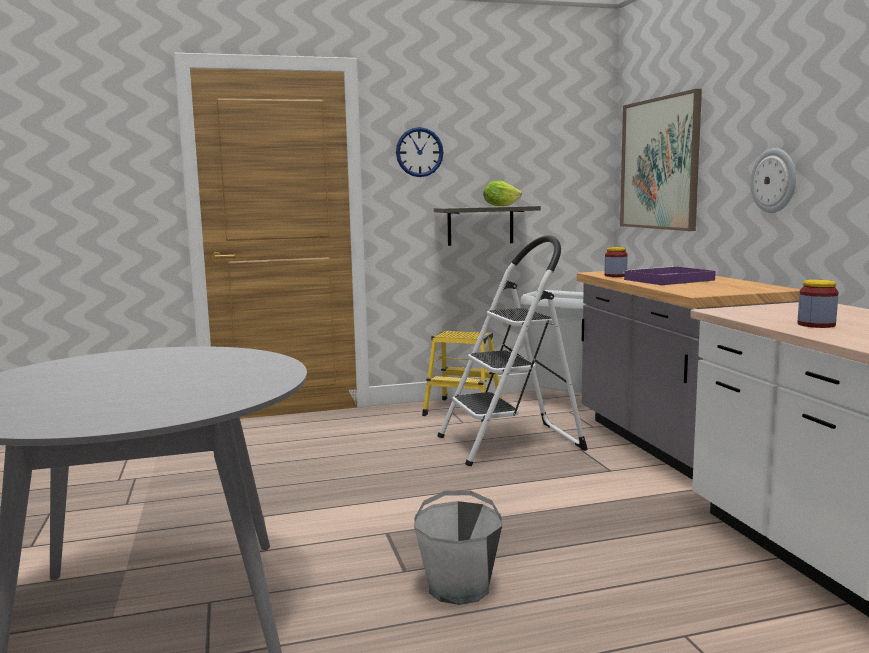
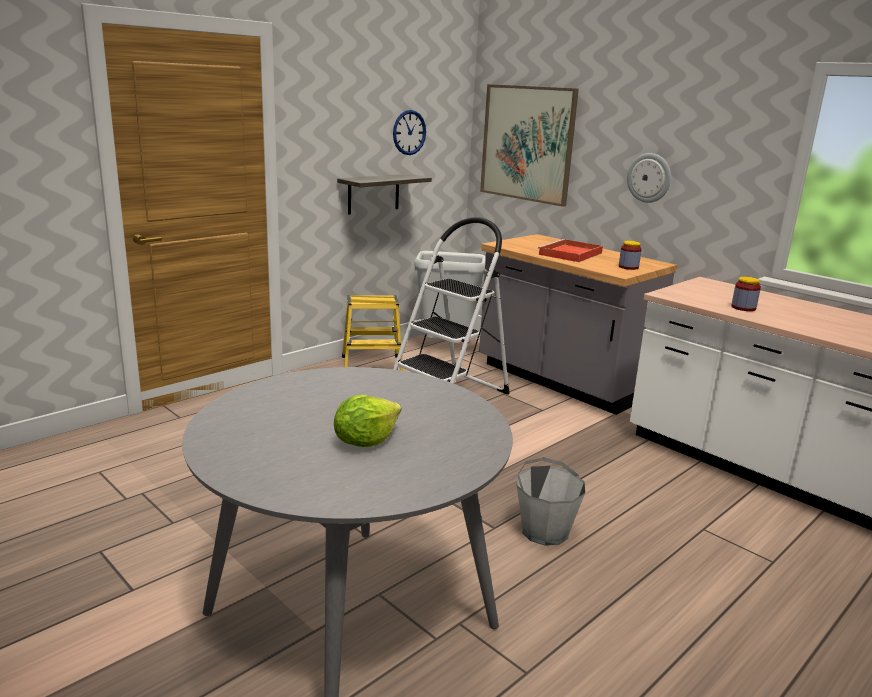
camera: 30 degrees left, 10 degrees up
wall clock [396,127,443,177] -> wall clock moved to [393,110,426,155]
lettuce [483,180,522,206] -> lettuce moved to [334,395,401,447]
jar [605,247,628,277] -> jar moved to [619,241,642,270]
purple tray [623,266,716,285] -> red tray [538,239,603,262]

